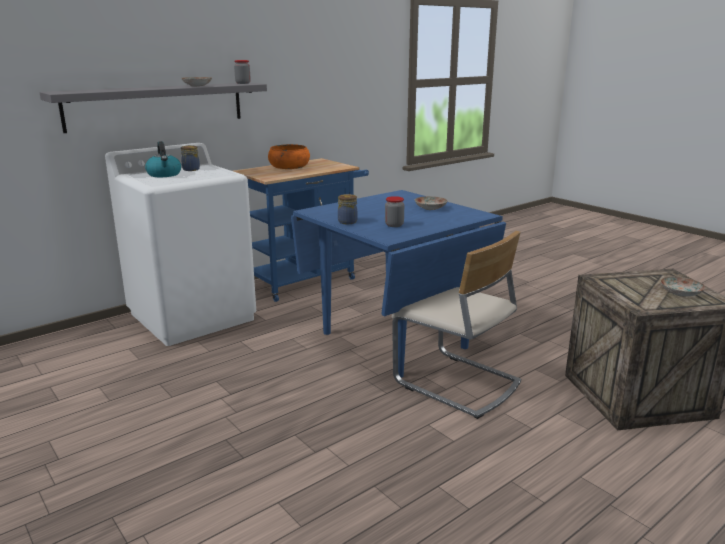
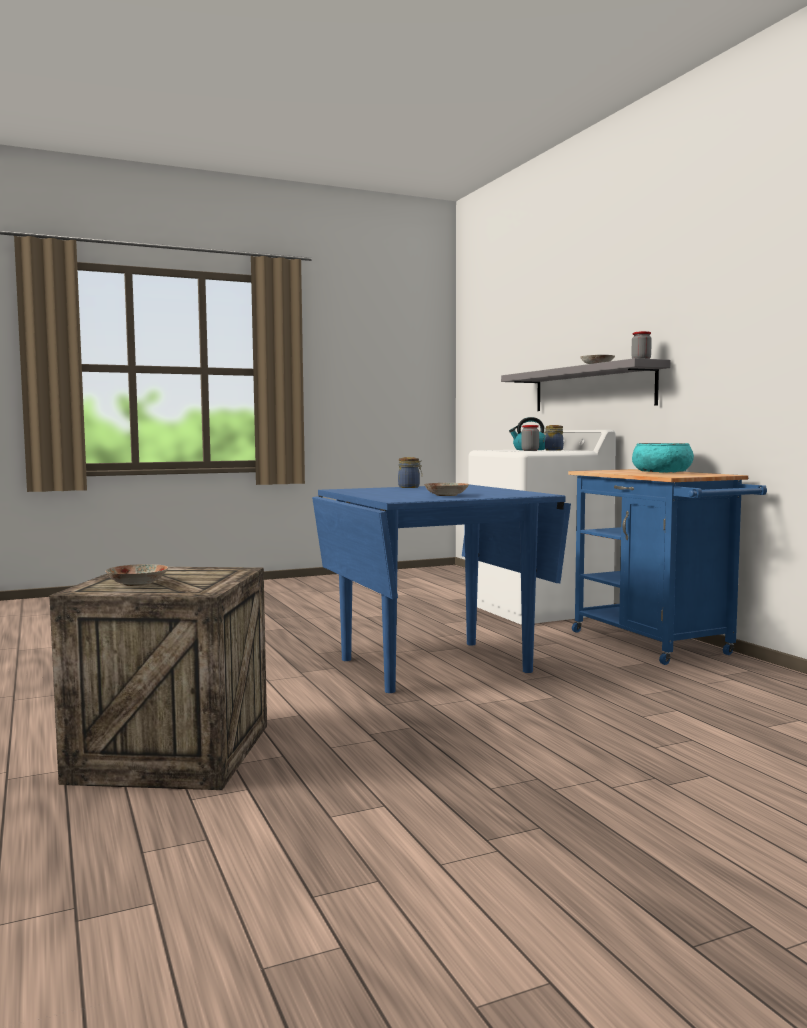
camera: 105 degrees right, 15 degrees down
orange bowl [268,144,310,169] -> turquoise bowl [632,443,694,473]
jar [385,196,404,227] -> jar moved to [521,425,539,451]
beige chair [392,231,521,419] -> none

